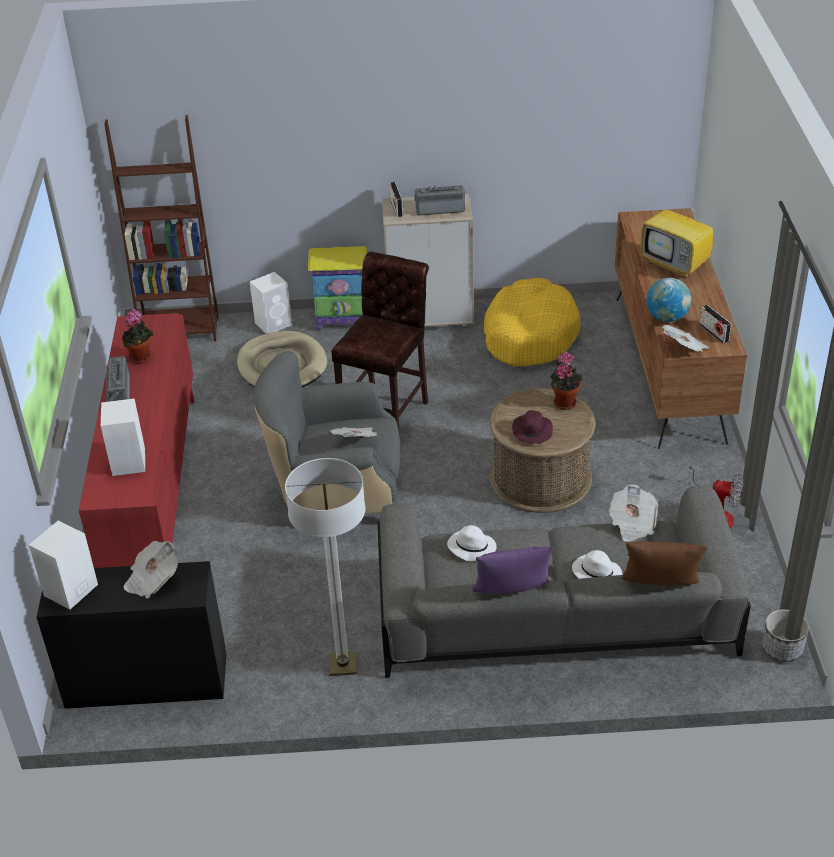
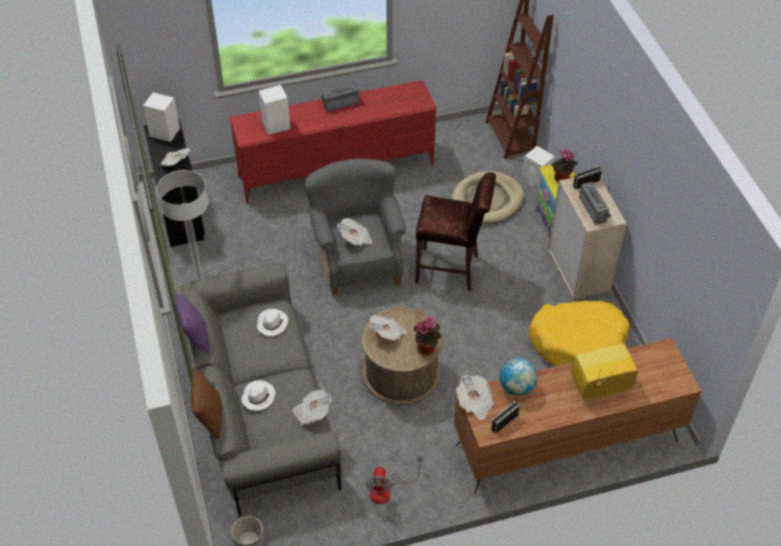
camera: 75 degrees right, 10 degrees up
potted plant [122,309,153,363] -> potted plant moved to [551,150,578,183]
purple hat [512,410,553,444] -> newspaper [369,315,407,341]
television [641,195,714,278] -> television turned 45 degrees clockwise [571,343,638,400]

